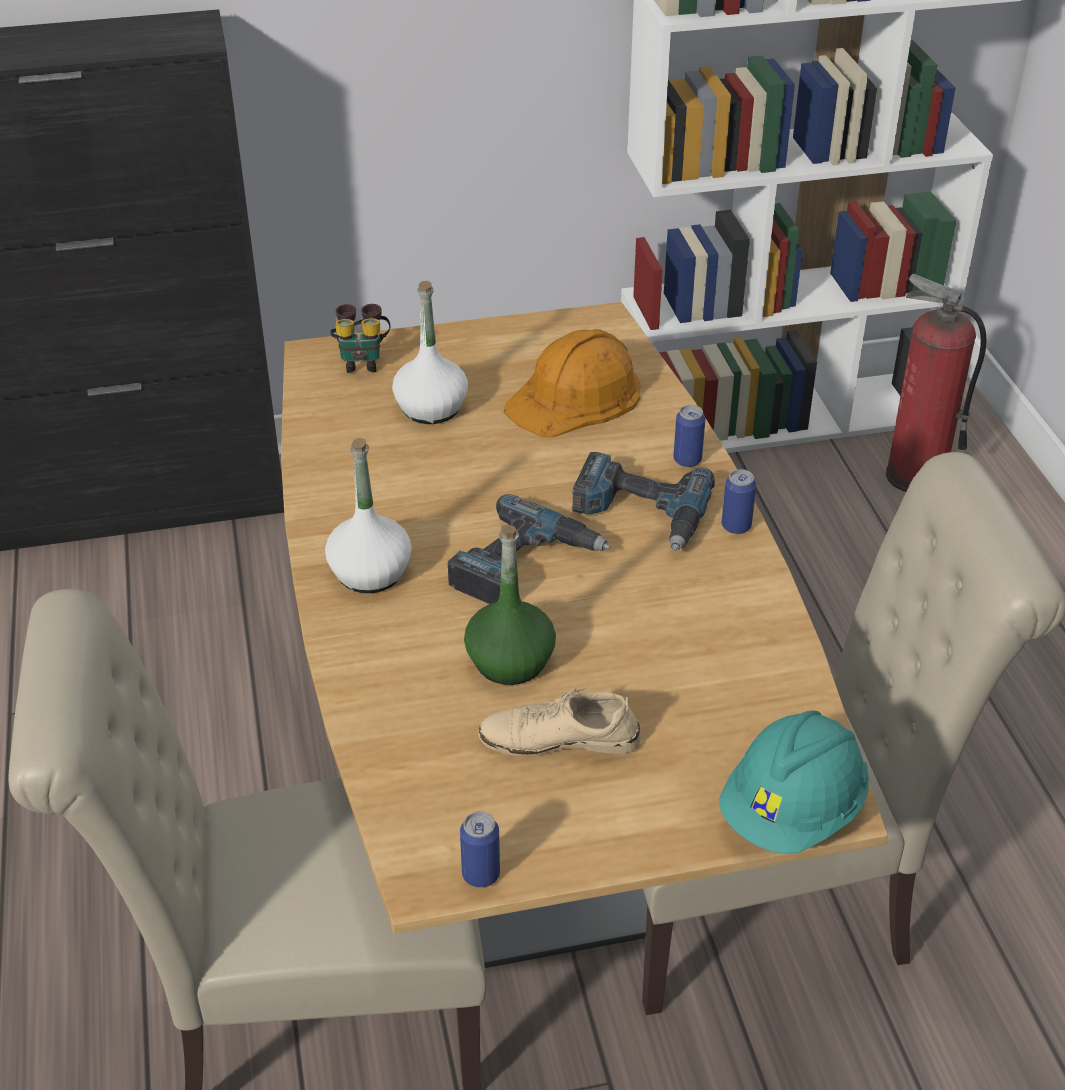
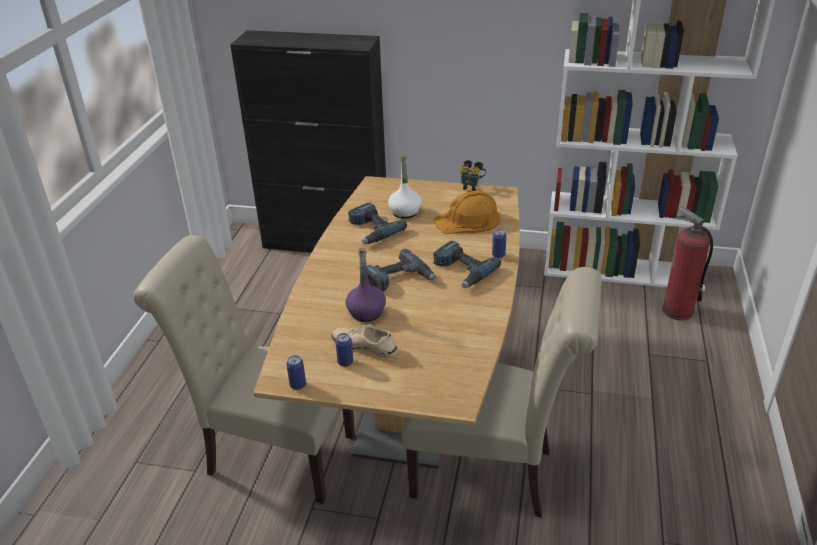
camera: 25 degrees right, 5 degrees down
white bottle [325,438,412,593] -> none
binoculars [330,304,391,373] -> binoculars moved to [460,160,486,191]
green bottle [464,524,556,685] -> purple bottle [346,248,386,322]
turquoise hard hat [719,710,869,854] -> none
can [722,469,756,534] -> can moved to [335,333,353,367]
none -> power drill [348,203,407,244]

